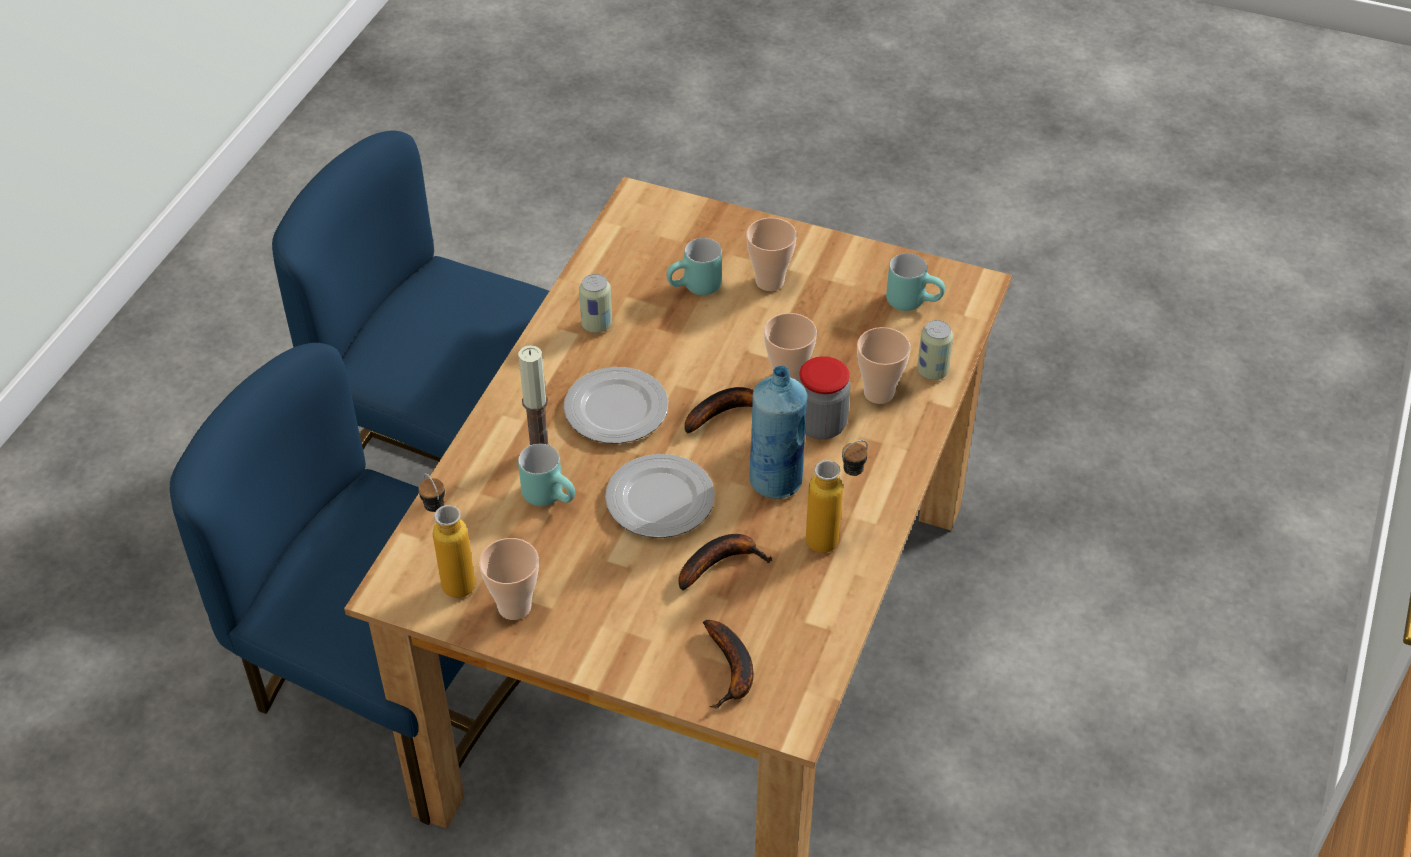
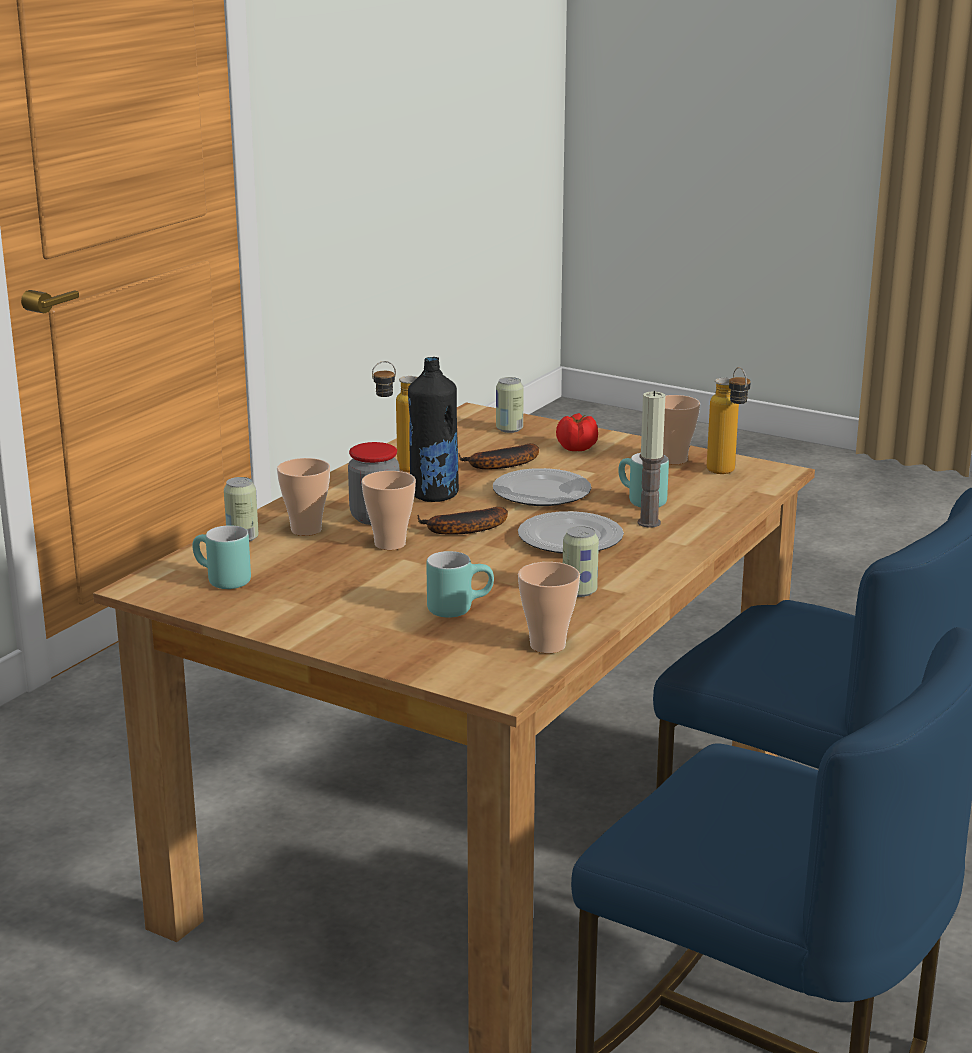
camera: 170 degrees left, 25 degrees down
banana [703,620,754,709] -> can [496,377,524,433]
cup [746,218,797,291] -> cup moved to [518,562,580,653]
blue bottle [750,366,807,499] -> black bottle [408,357,459,502]
none -> tomato [556,413,598,451]

